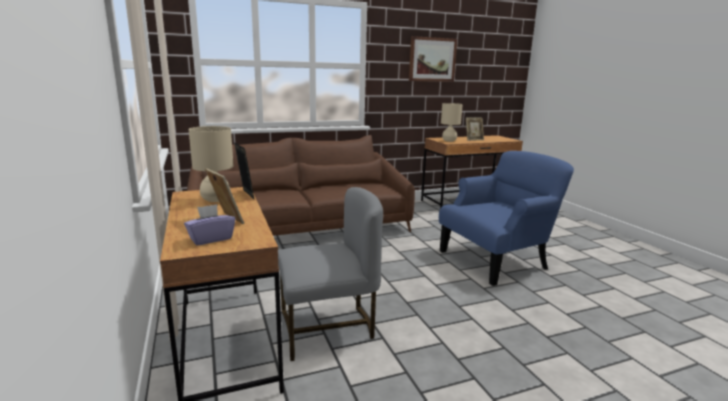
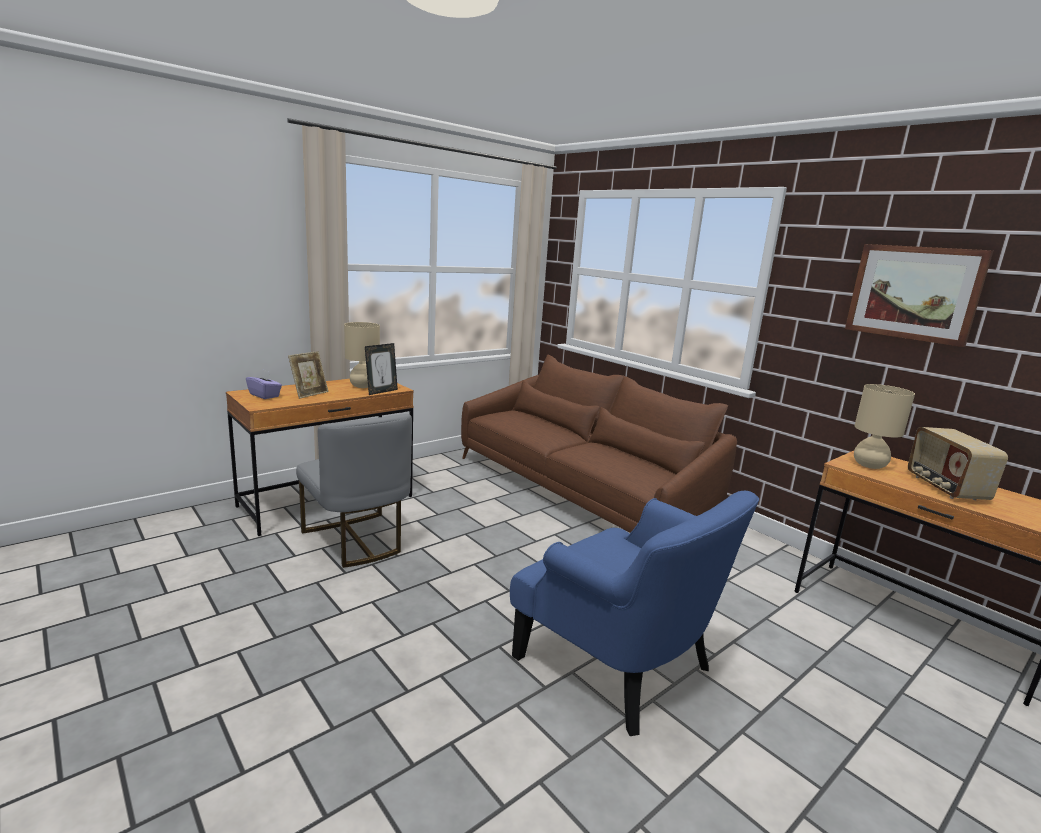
camera: 70 degrees right, 0 degrees up
picture frame [466,118,484,141] -> radio [908,427,1008,500]

